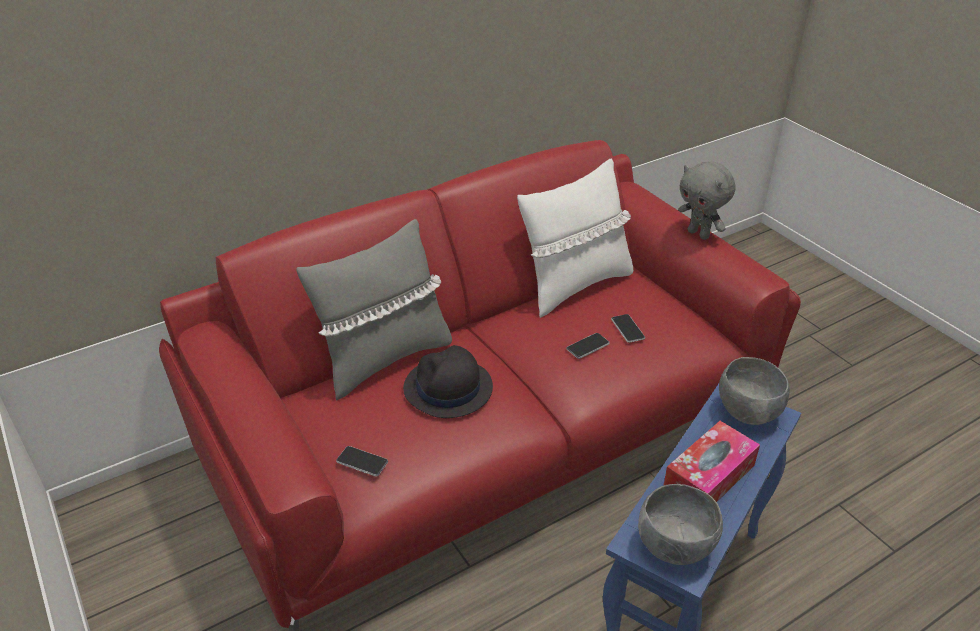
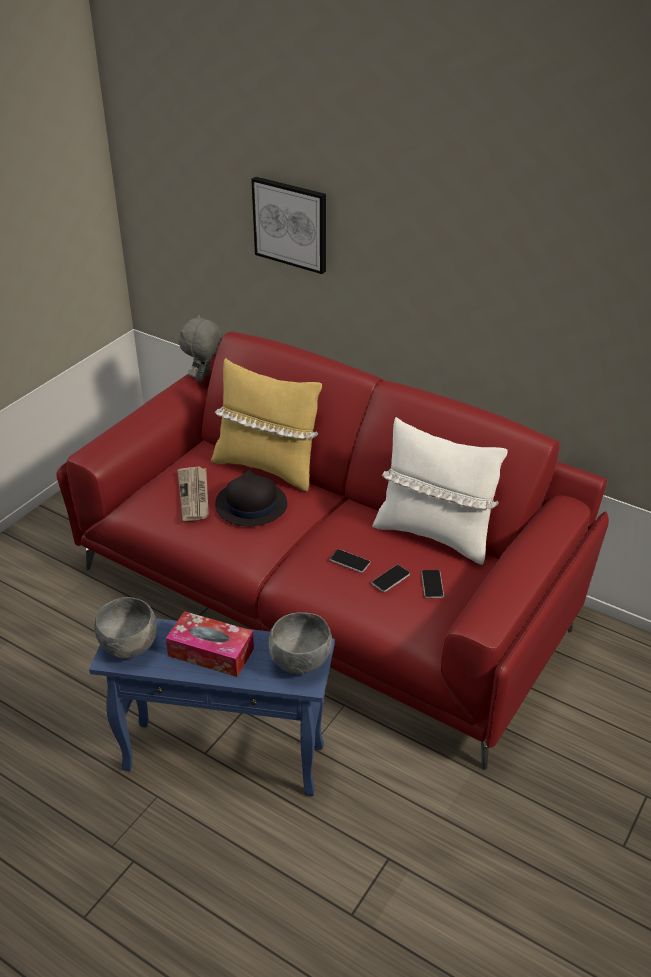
camera: 65 degrees right, 0 degrees up
grey pillow [296,219,452,400] -> yellow pillow [211,358,322,492]
phone [336,446,388,477] -> phone moved to [421,570,444,598]
grey plush toy [678,161,736,240] -> grey plush toy moved to [178,314,222,382]
none -> newspaper [178,466,209,521]
none -> picture [251,177,326,274]

